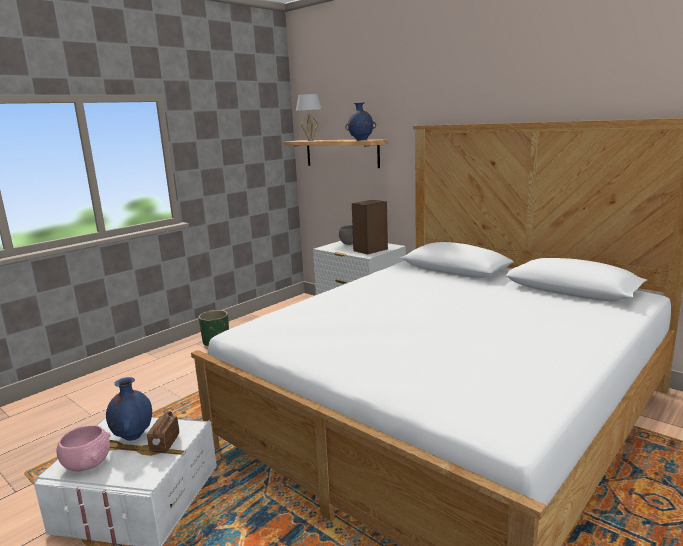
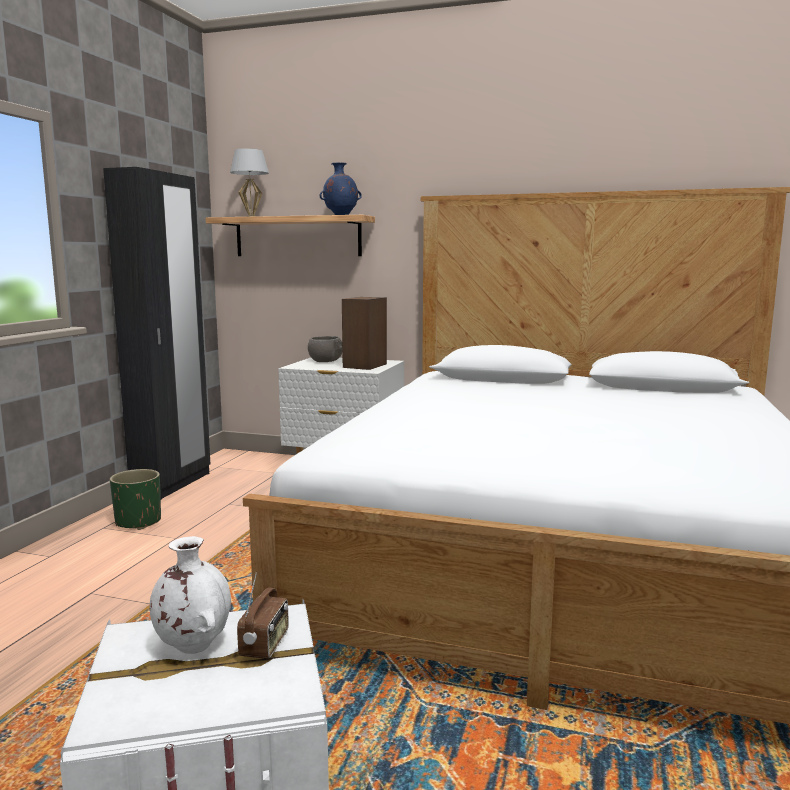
camera: 25 degrees left, 5 degrees down
pink bowl [56,425,111,472] -> none
blue vase [106,377,152,441] -> white vase [150,536,231,654]
radio [147,411,179,452] -> radio turned 150 degrees counterclockwise [237,572,289,659]
none -> black wardrobe [103,167,210,500]

